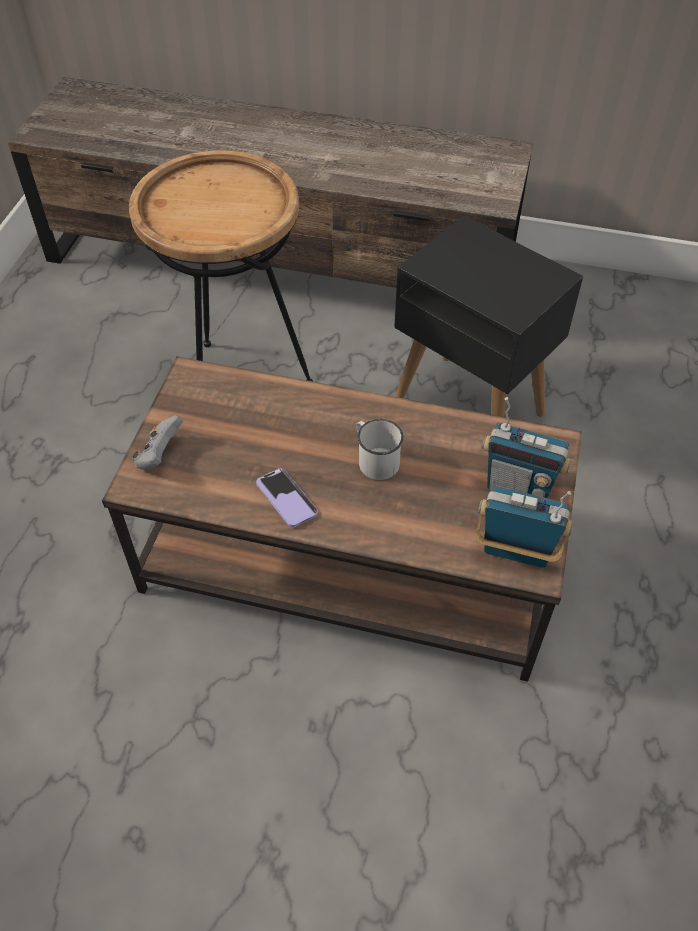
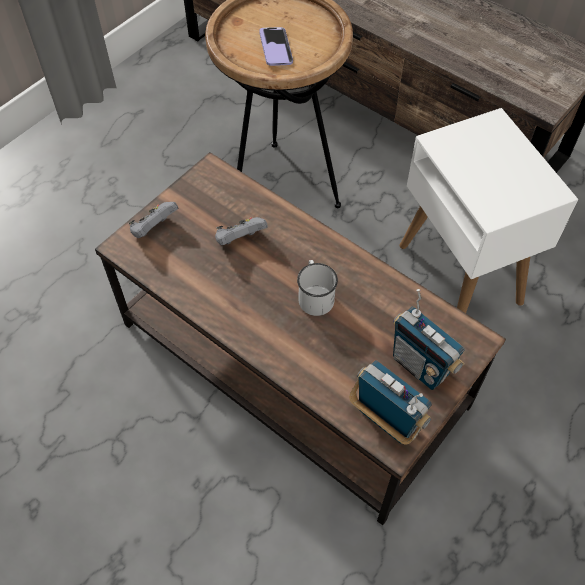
camera: 25 degrees right, 5 degrees up
phone [256,469,318,527] -> phone moved to [259,27,293,66]
black side table [394,216,583,417] -> white side table [399,108,578,313]
none -> grey game controller [215,217,268,245]

